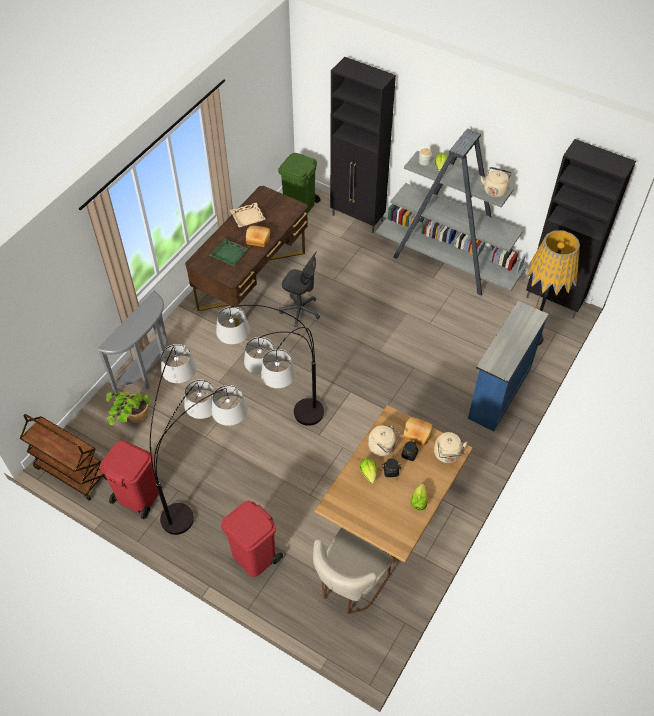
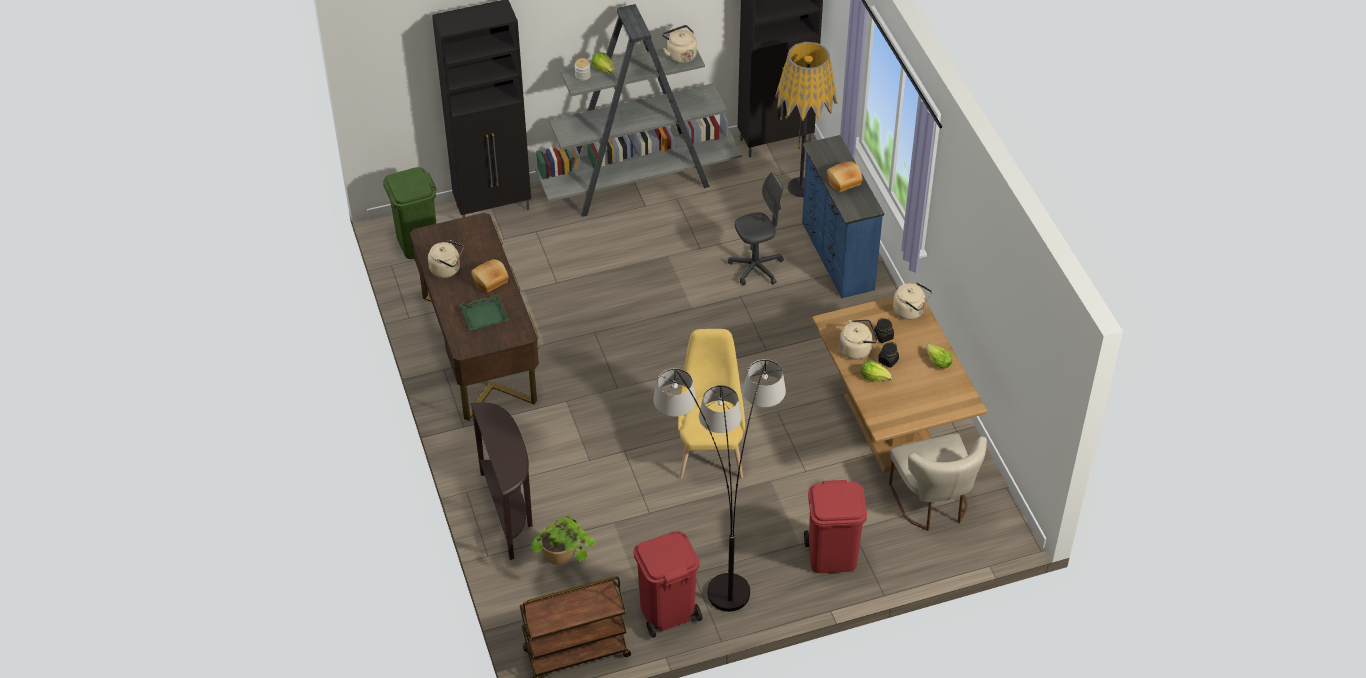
camera: 50 degrees left, 5 degrees down
grey console table [97,291,168,397] -> brown console table [471,402,533,560]
floor lamp [216,305,324,426] -> yellow chair [678,329,745,479]
beige tray [230,202,265,227] -> beige kettle [428,240,464,278]
grey office chair [279,251,320,327] -> grey office chair moved to [728,172,784,286]
bread [403,417,433,446] -> bread moved to [827,161,863,192]

